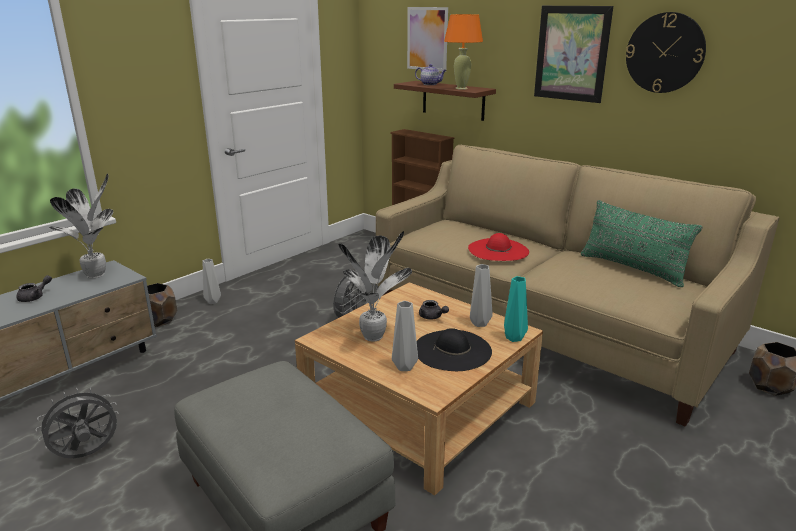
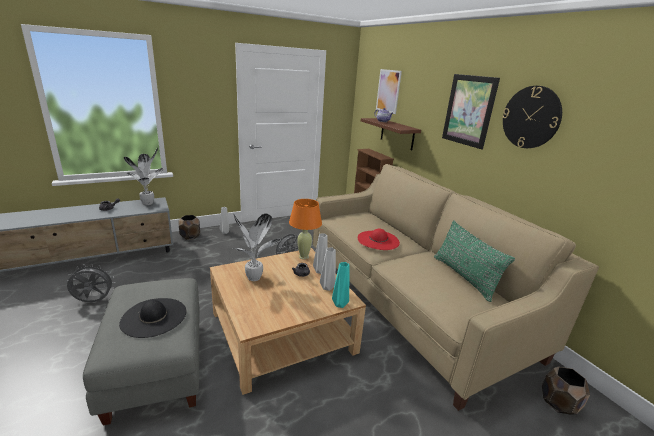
camera: 20 degrees right, 0 degrees up
grey vase [392,301,418,371] -> grey vase moved to [313,233,328,274]
black hat [417,328,492,371] -> black hat moved to [119,298,186,338]
orange table lamp [444,14,483,90] -> orange table lamp moved to [289,199,322,259]

